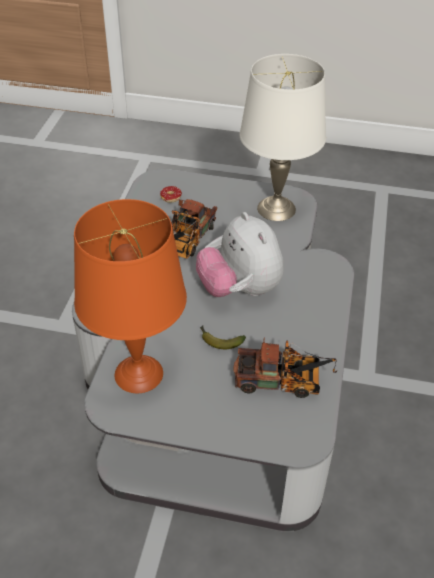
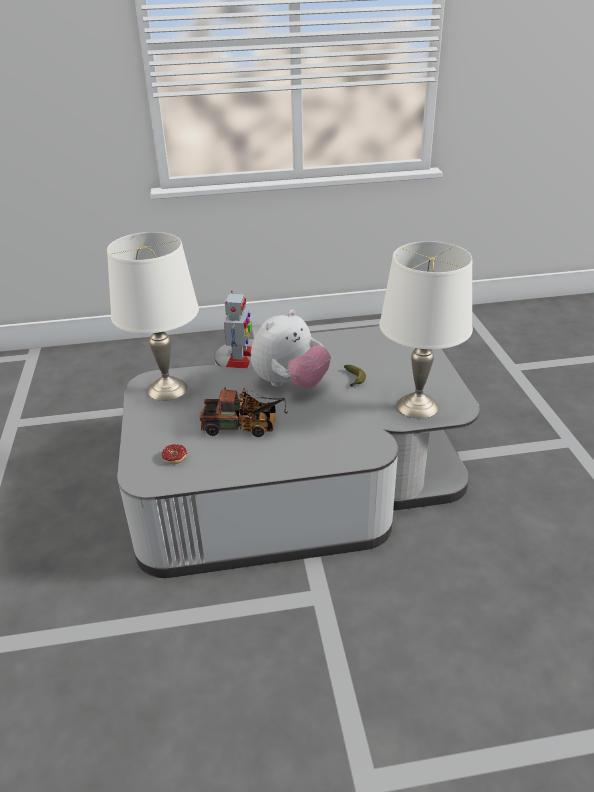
camera: 110 degrees left, 10 degrees down
orange table lamp [74,199,187,393] -> white table lamp [379,241,473,419]
toy truck [233,337,337,398] -> none
none -> toy robot [224,291,252,368]

